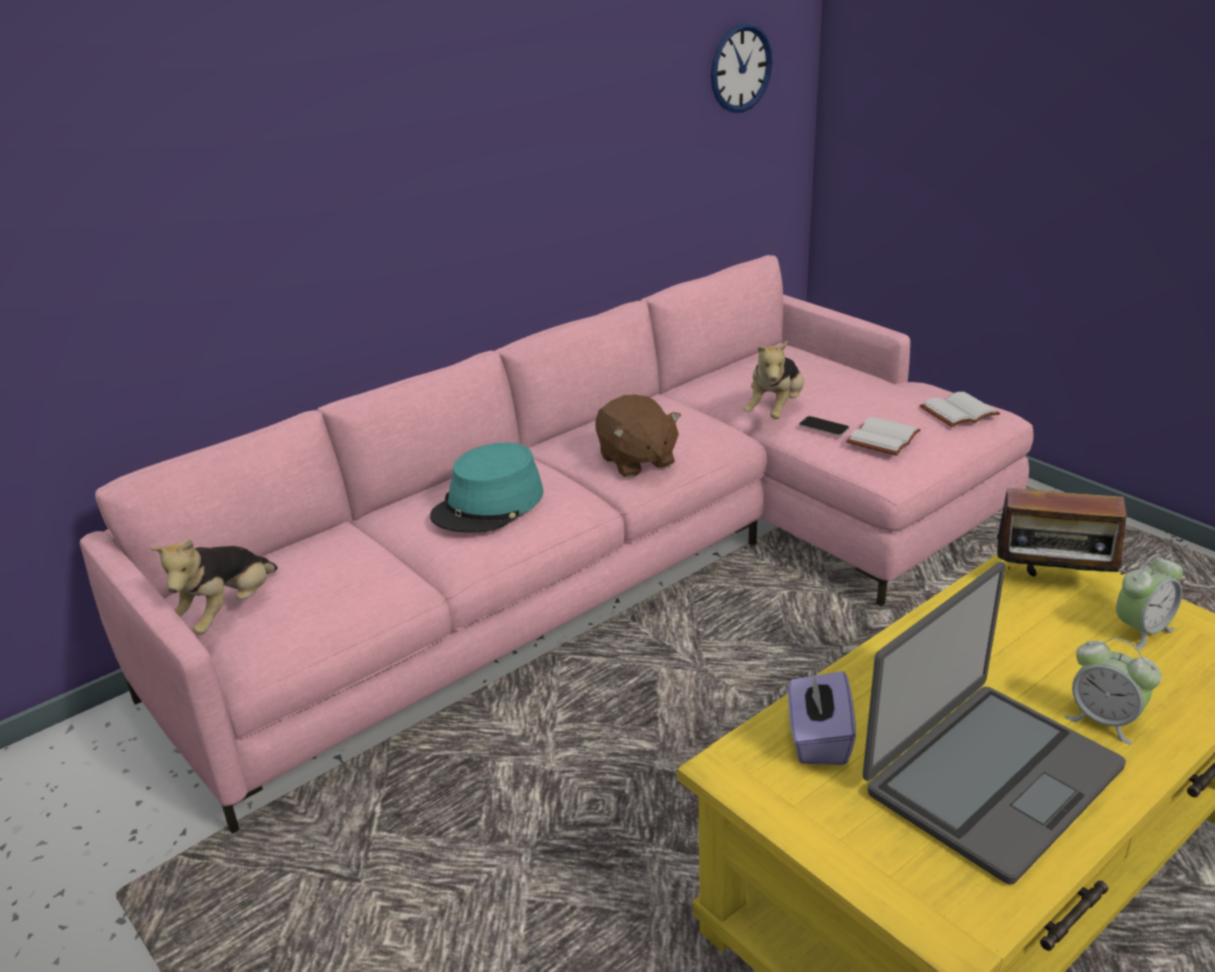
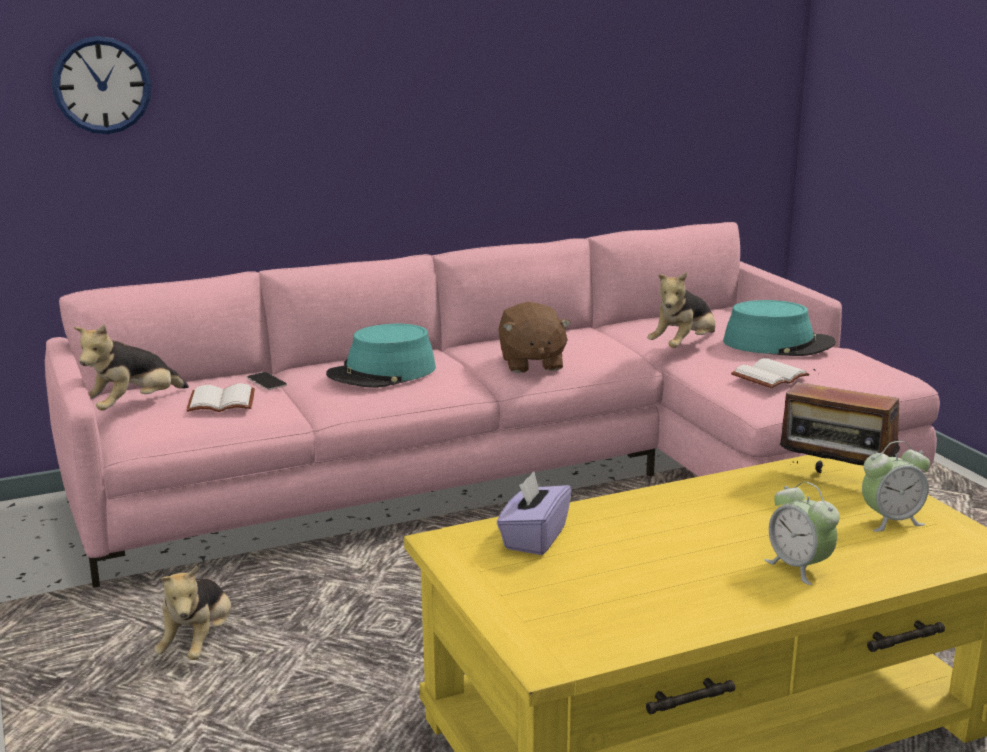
camera: 15 degrees right, 10 degrees down
wall clock [711,23,772,113] -> wall clock moved to [52,36,151,134]
phone [799,416,849,436] -> phone moved to [247,372,287,390]
laptop [863,562,1126,884] -> none
white book [920,392,1000,427] -> white book moved to [186,383,255,412]
none -> plush toy [154,566,231,660]
none -> turquoise hat [723,300,836,356]

